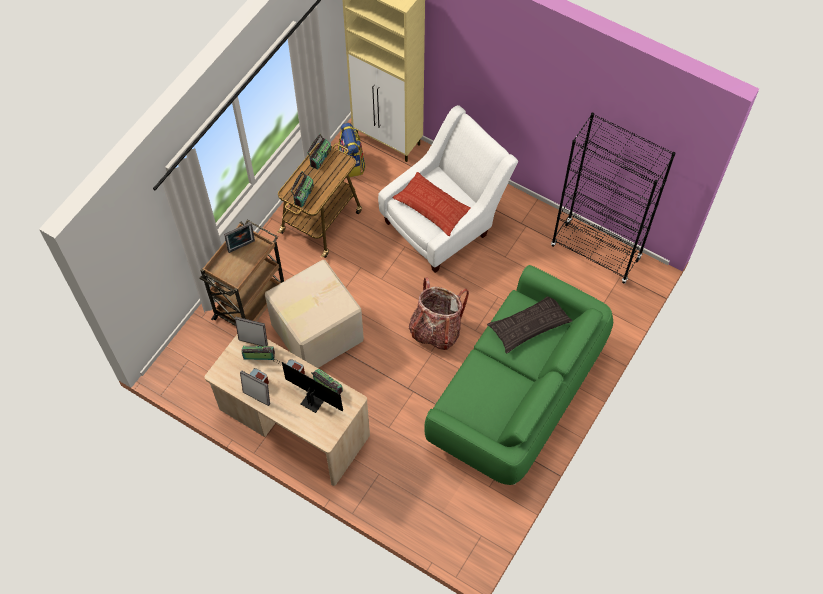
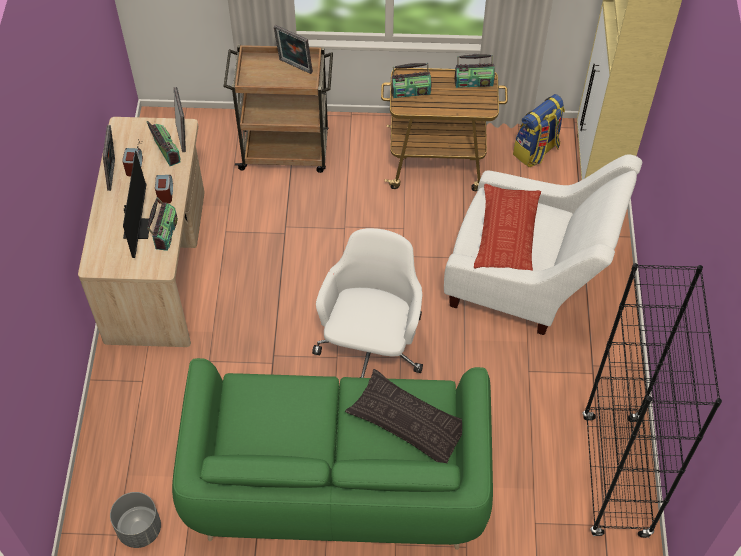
camera: 60 degrees right, 5 degrees down
cardboard box [265,260,364,368] -> none
backpack [409,277,469,350] -> white office chair [312,228,423,378]
none -> grey planter [110,492,161,548]

